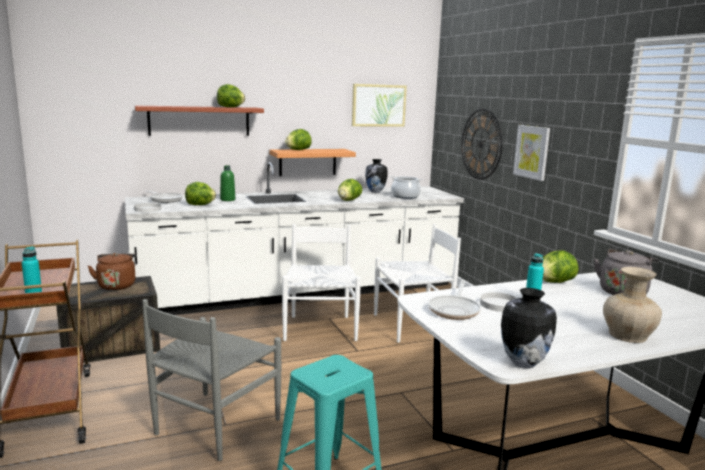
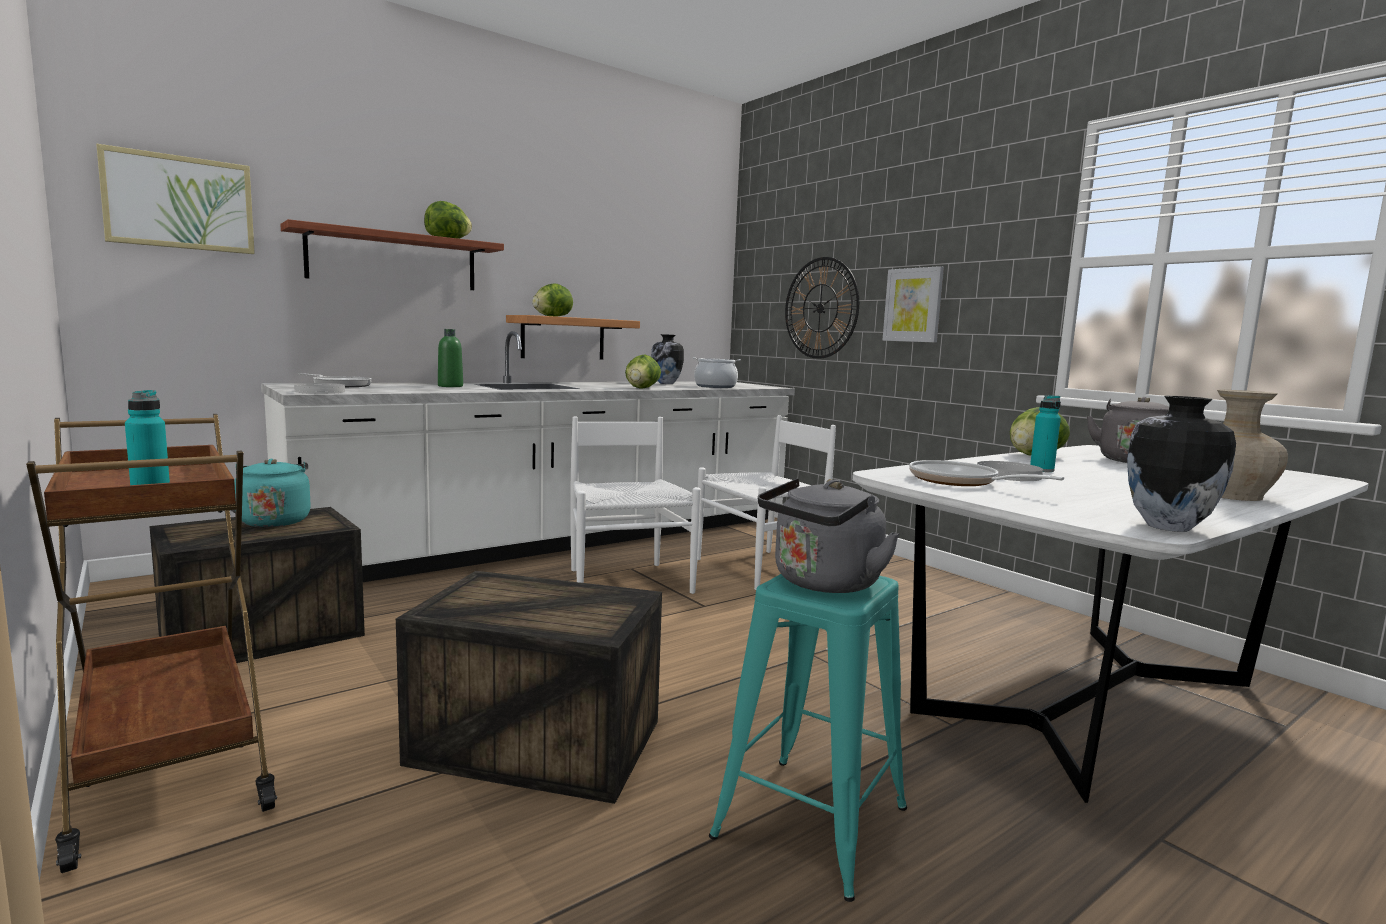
camera: 15 degrees left, 5 degrees down
brown kettle [88,253,136,290] -> turquoise kettle [231,459,311,527]
grey chair [142,299,281,461] -> crate [396,571,662,804]
lettuce [185,182,216,205] -> none
picture [352,84,407,127] -> picture moved to [96,143,255,254]
frying pan [428,280,481,320] -> frying pan turned 135 degrees clockwise [909,460,1064,486]
none -> grey kettle [758,478,900,593]

